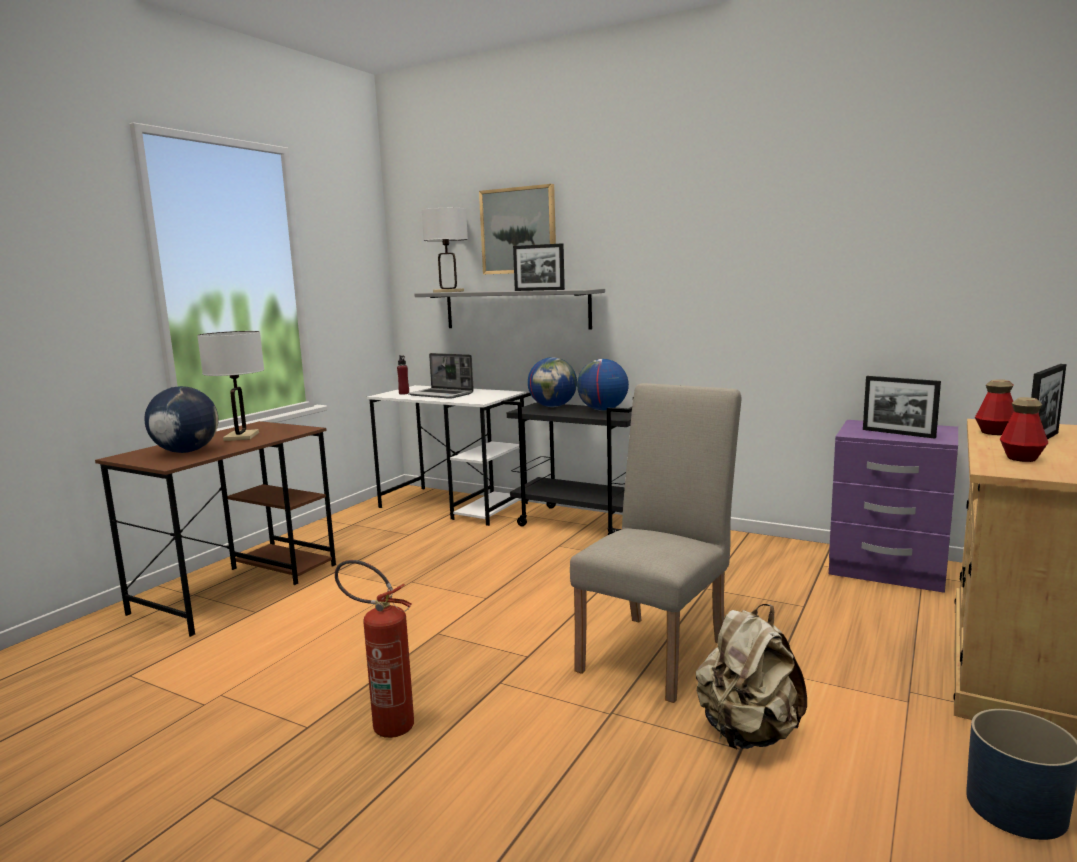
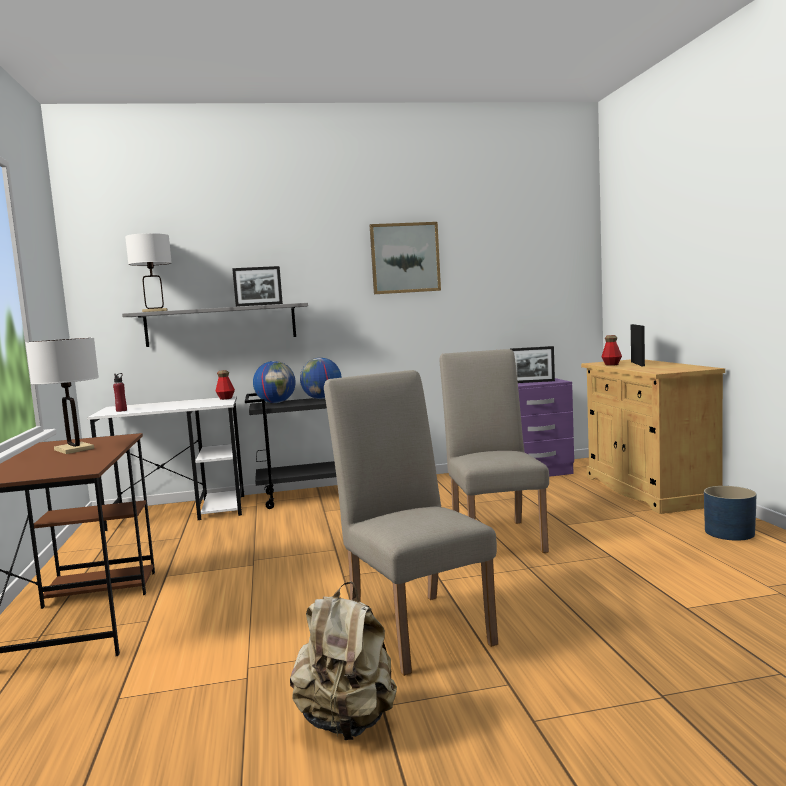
camera: 40 degrees left, 5 degrees down
globe [144,386,218,453] -> none
fire extinguisher [335,560,414,738] -> beige chair [324,370,498,676]
laptop [408,353,474,399] -> none
picture [479,184,556,274] -> picture moved to [370,222,441,294]
beige backpack [696,604,807,749] -> beige backpack moved to [290,581,397,740]
bottle [1000,397,1048,462] -> bottle moved to [216,370,235,400]

